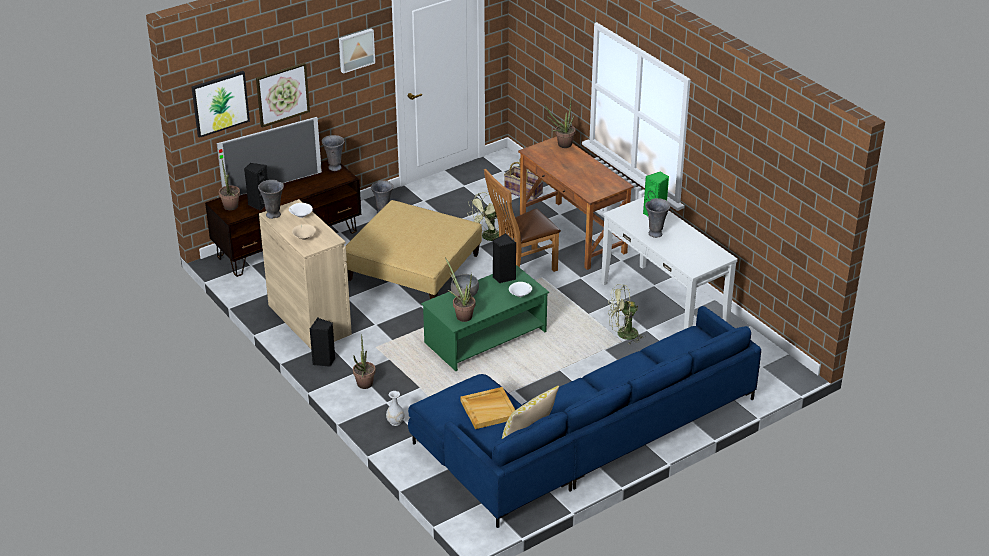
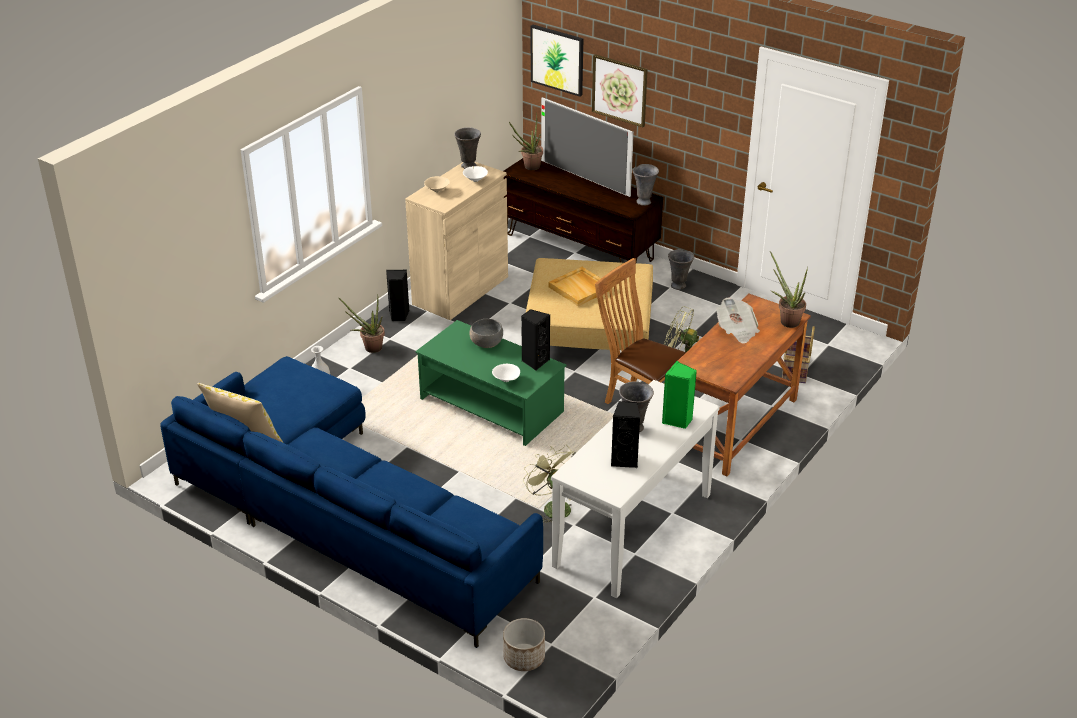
camera: 70 degrees right, 0 degrees up
black speaker [244,163,268,211] -> black speaker moved to [611,401,640,468]
picture [339,28,375,74] -> none
potted plant [445,258,476,322] -> none
beige tray [460,387,515,429] -> beige tray moved to [549,267,609,306]
none -> planter [503,618,545,671]
none -> newspaper [716,298,760,344]

